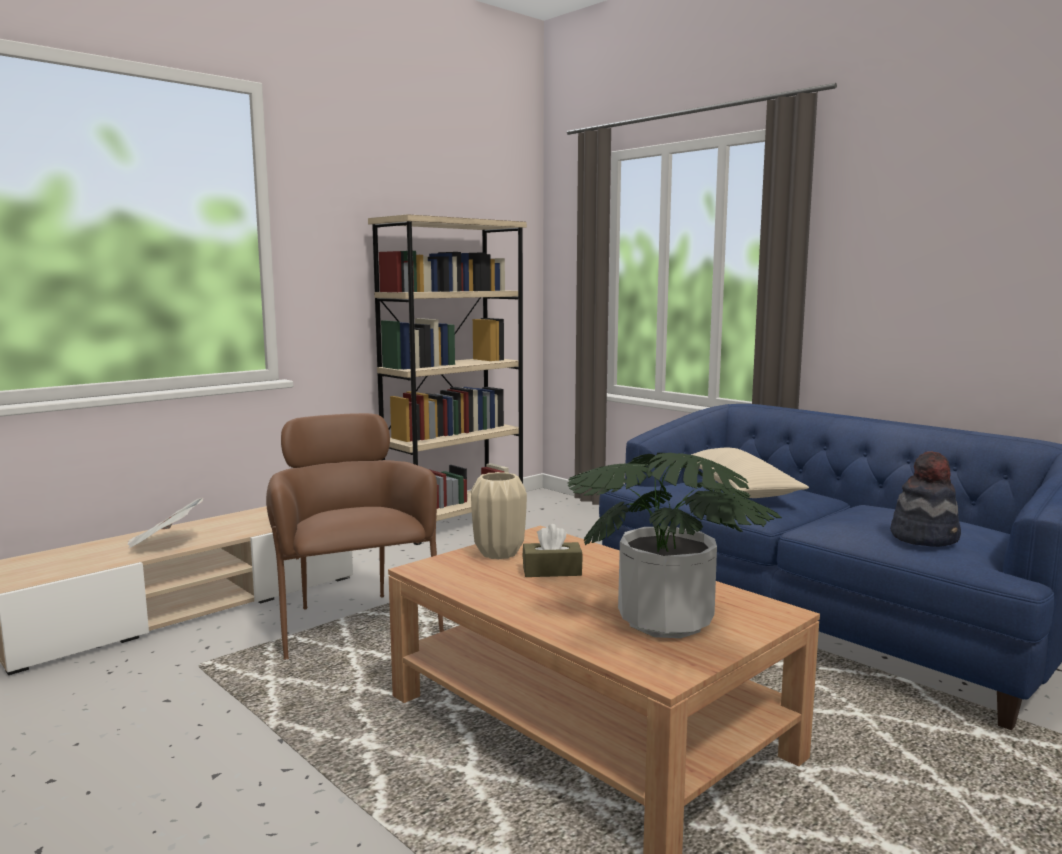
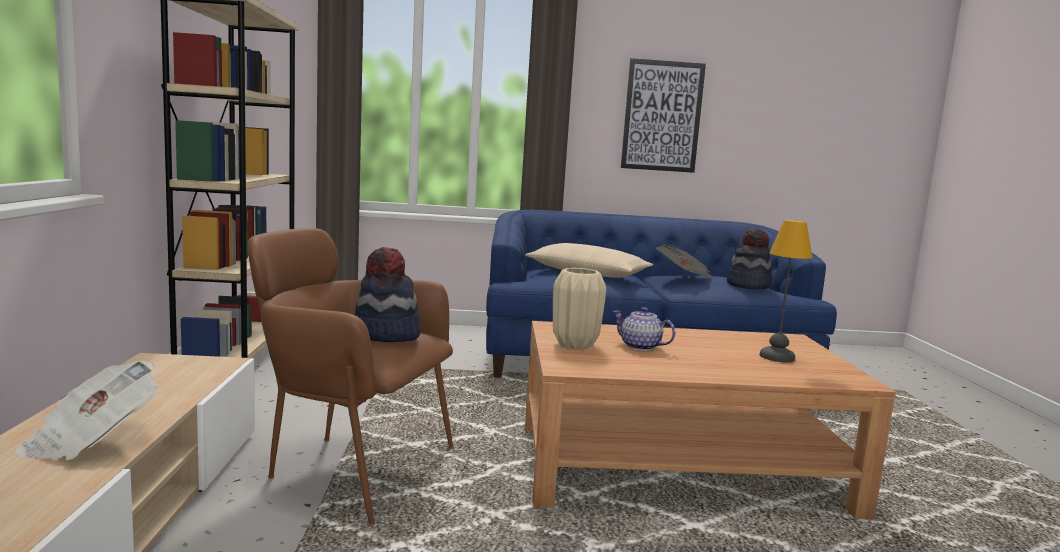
camera: 50 degrees left, 0 degrees up
brown tissue box [522,524,583,577] -> teapot [612,307,676,351]
potted plant [568,453,782,638] -> table lamp [760,220,812,362]
none -> hat [354,247,420,342]
none -> picture [621,58,706,173]
none -> newspaper [656,245,713,277]

